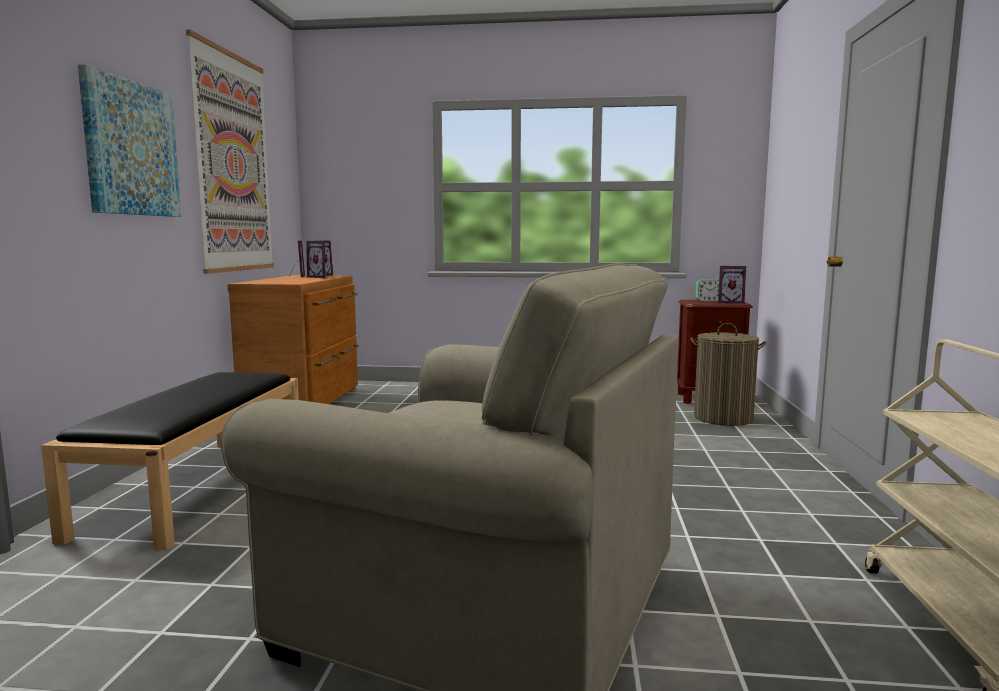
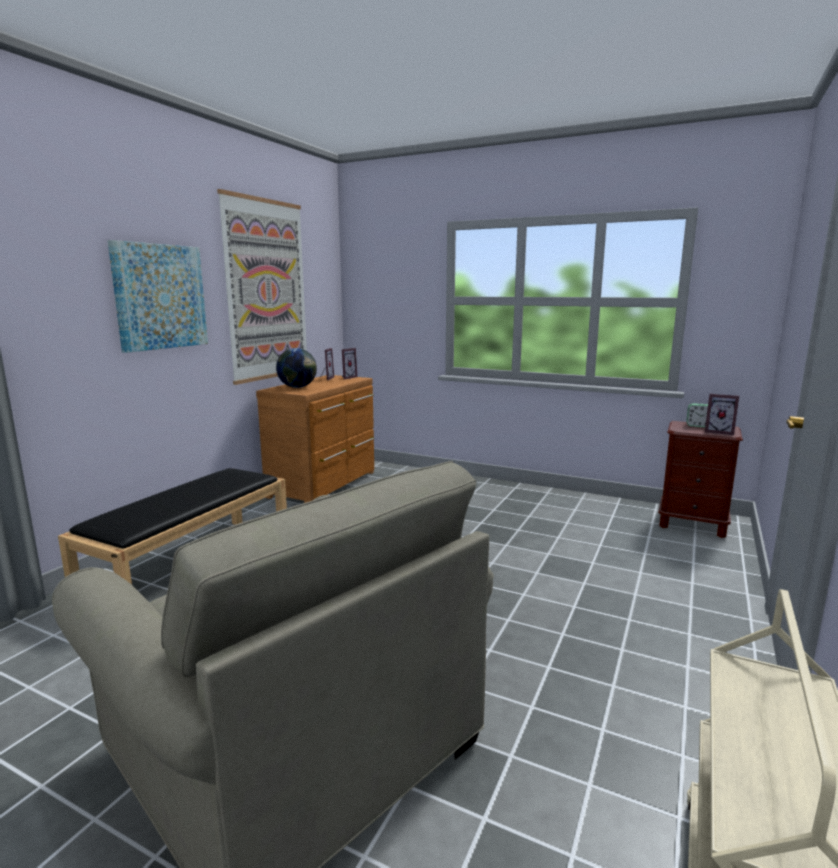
camera: 20 degrees right, 5 degrees up
picture frame [306,241,327,278] -> none
laundry basket [690,323,767,426] -> none
none -> globe [276,348,317,388]

